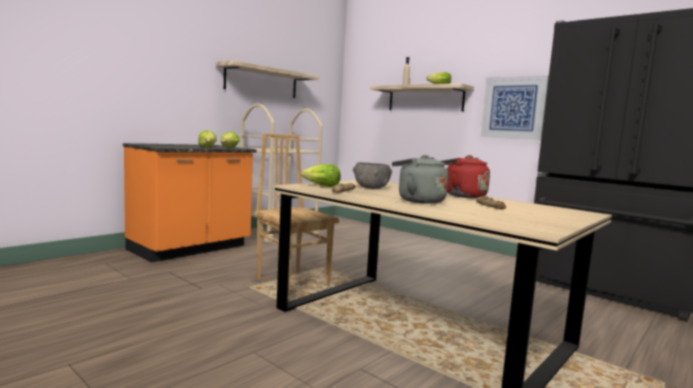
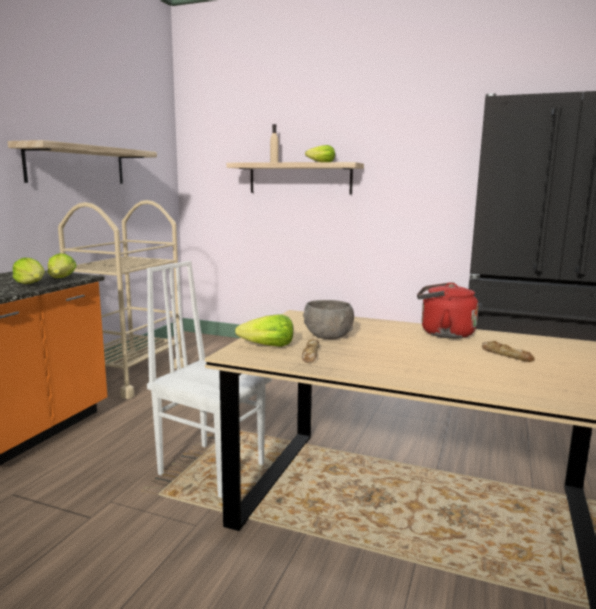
camera: 20 degrees left, 5 degrees up
brown chair [255,134,339,295] -> white chair [147,261,272,498]
grey kettle [392,155,448,204] -> none
picture [481,75,549,140] -> none

